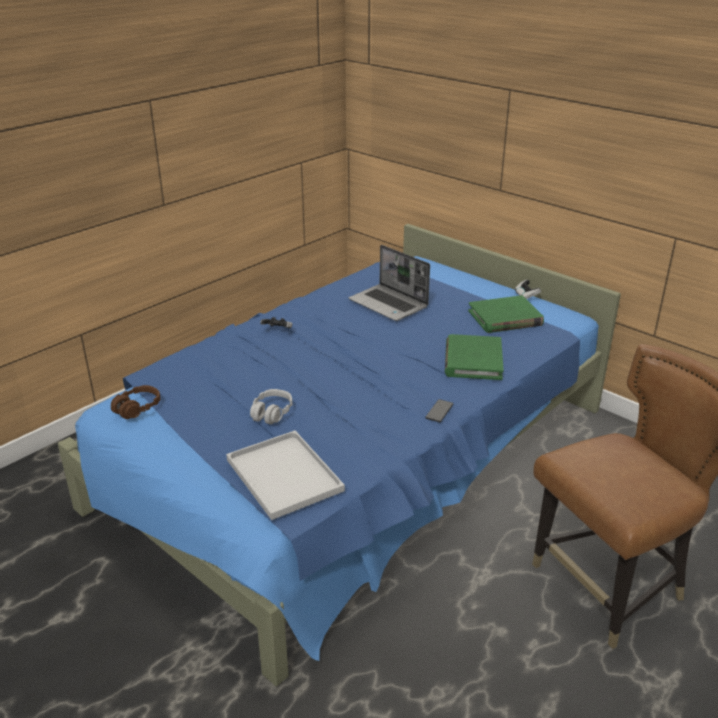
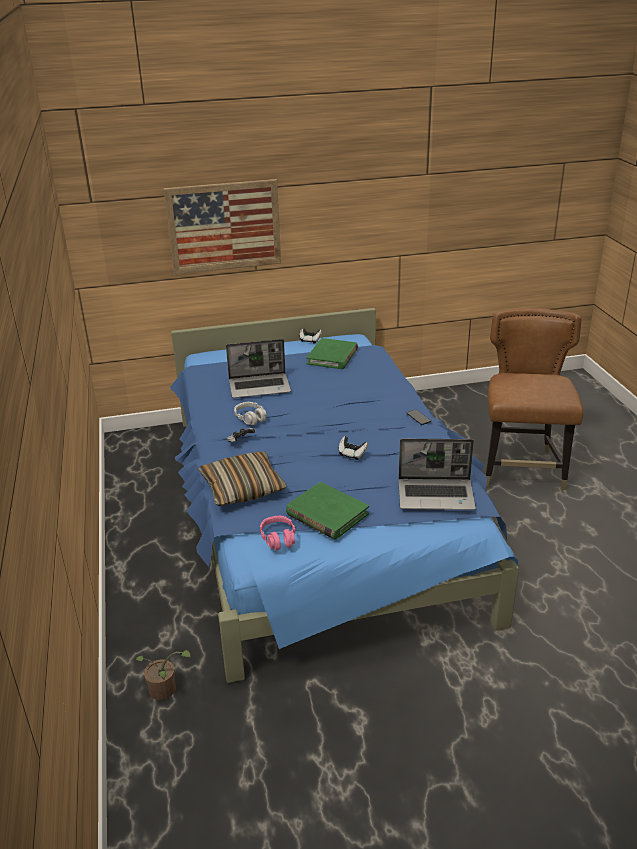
camera: 55 degrees left, 0 degrees up
brown headphones [111,385,161,419] -> pink headphones [260,516,296,551]
white tray [226,430,345,520] -> laptop [398,439,476,510]
grey headphones [250,389,292,424] -> grey headphones moved to [234,402,267,425]
green book [445,334,503,380] -> green book moved to [286,482,369,540]
none -> potted plant [135,650,192,700]
none -> picture [164,179,281,274]
none -> pillow [198,451,287,506]
none -> game controller [338,436,368,460]

